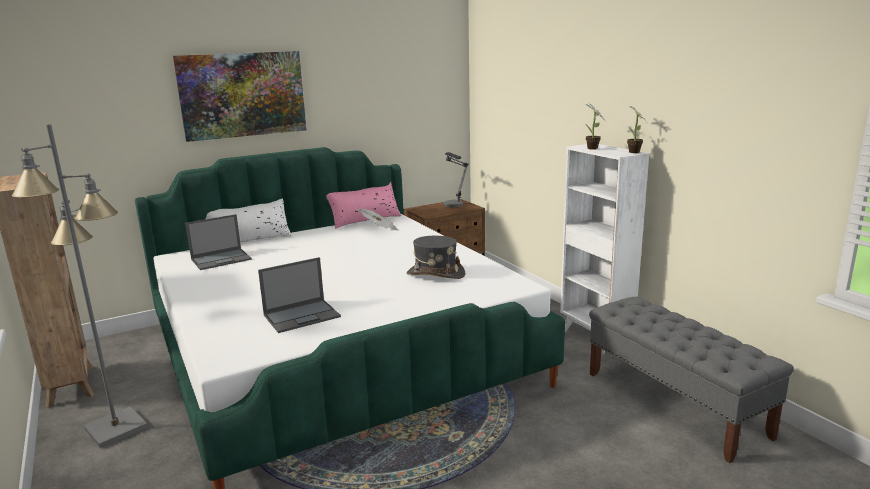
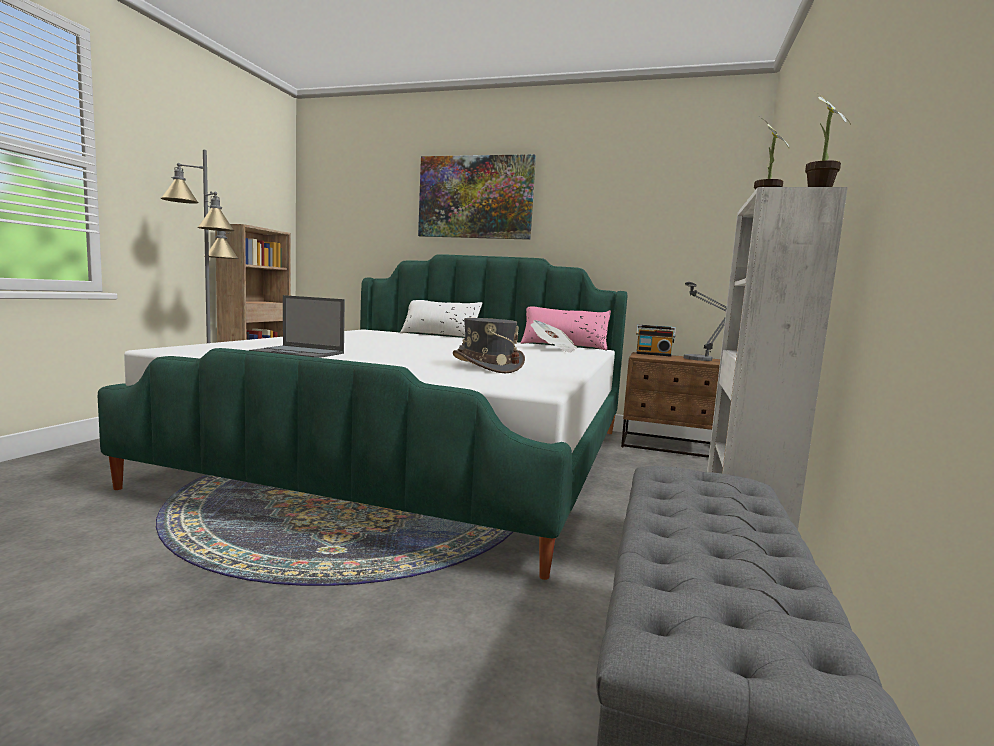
camera: 45 degrees right, 10 degrees down
laptop [185,214,252,270] -> none
none -> radio [636,325,676,357]

